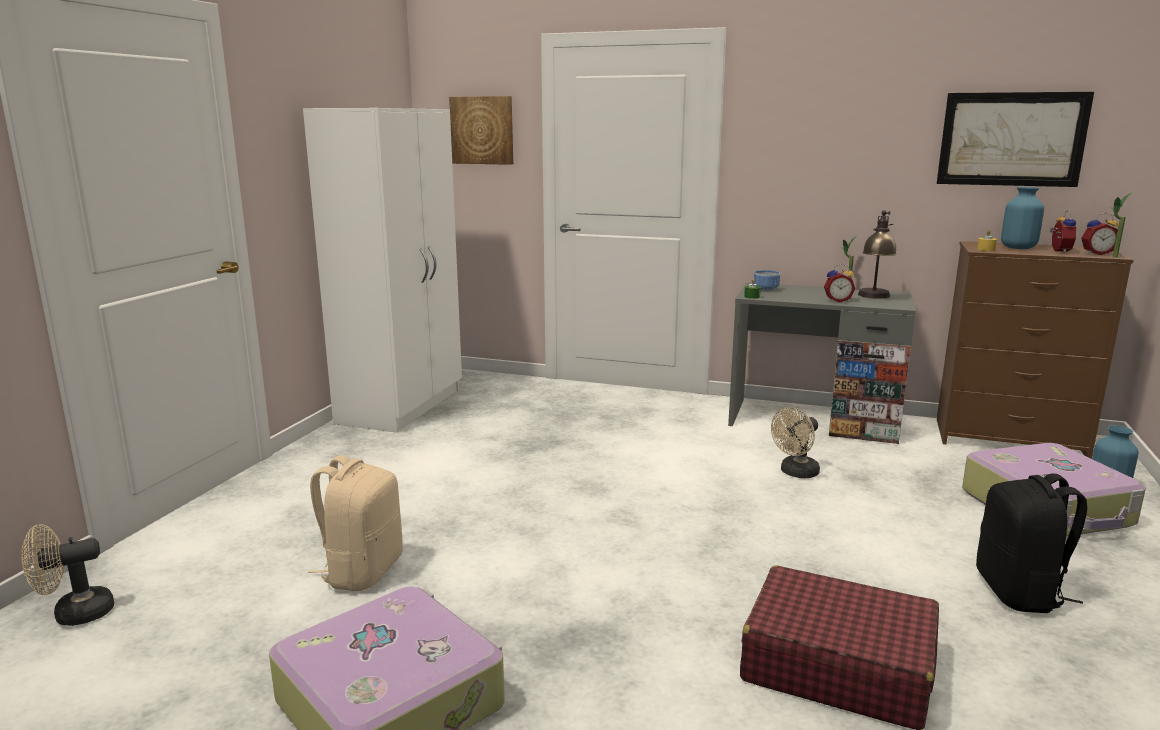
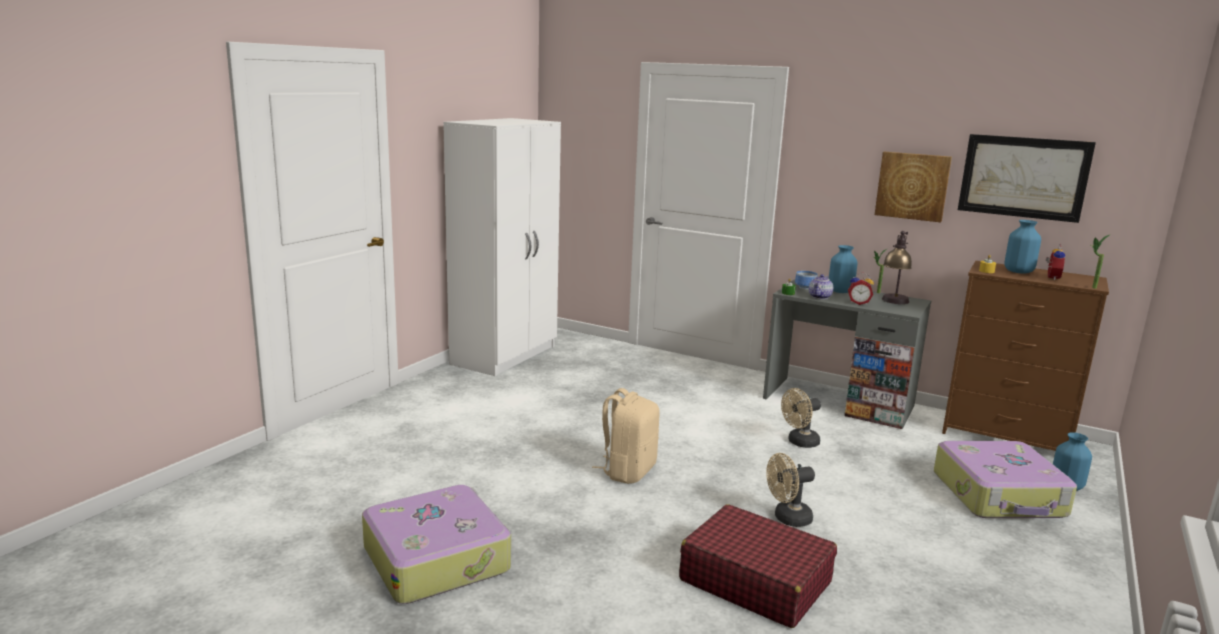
camera: 10 degrees right, 0 degrees up
beige fan [21,524,114,626] -> beige fan moved to [766,453,815,527]
beige backpack [308,455,403,591] -> beige backpack moved to [592,388,660,484]
picture [449,96,513,165] -> picture moved to [875,152,952,222]
black backpack [976,473,1087,613] -> none
alarm clock [1081,212,1119,255] -> none
none -> teapot [809,274,833,299]
none -> blue vase [829,245,858,293]

